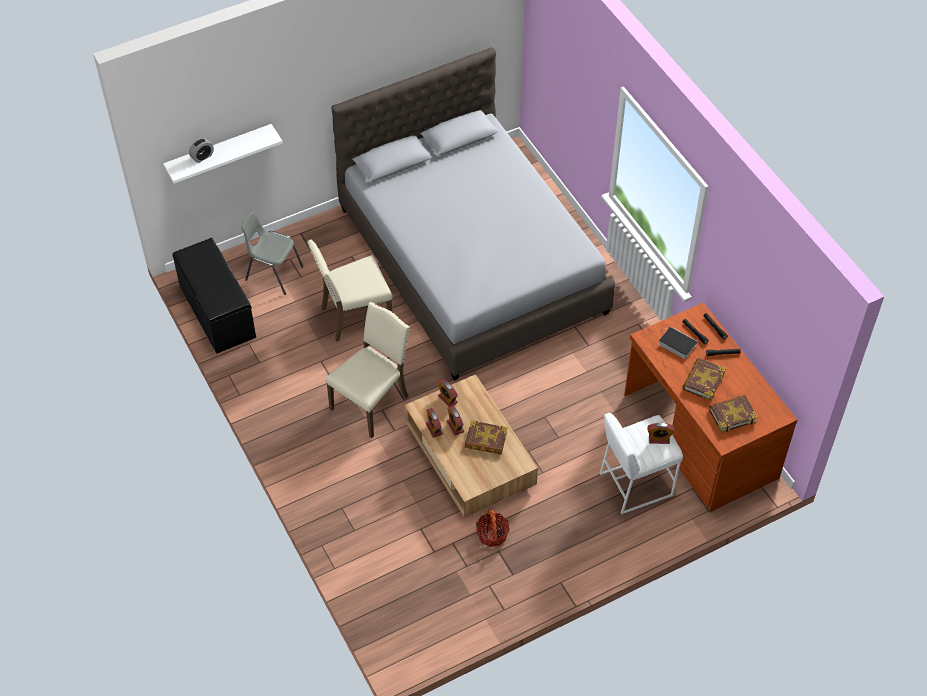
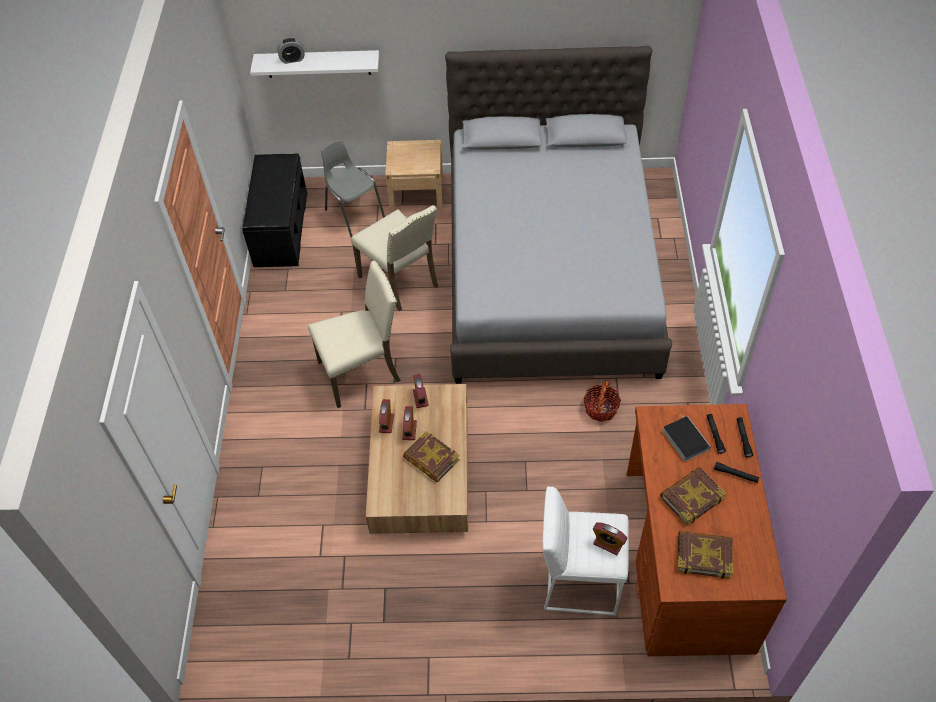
camera: 30 degrees right, 0 degrees up
beige chair [307,240,392,342] -> beige chair turned 135 degrees counterclockwise [351,205,438,312]
basket [476,509,510,547] -> basket moved to [584,381,621,422]
none -> beige nightstand [385,140,443,212]

